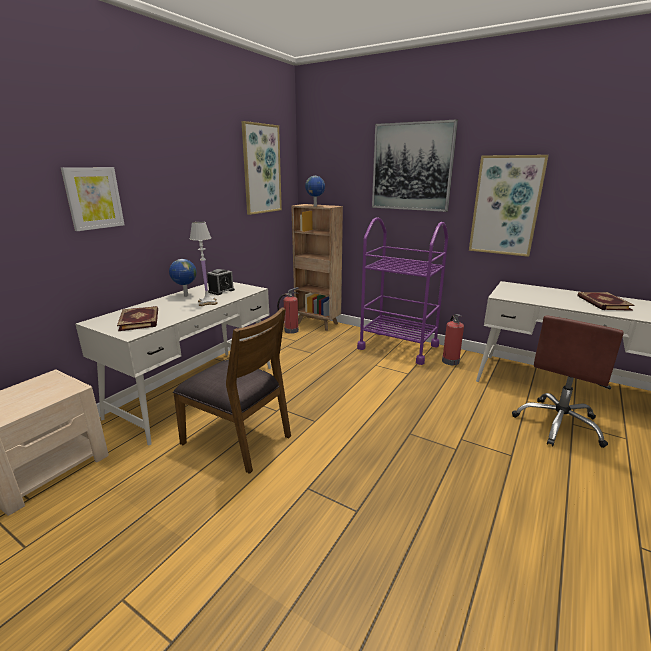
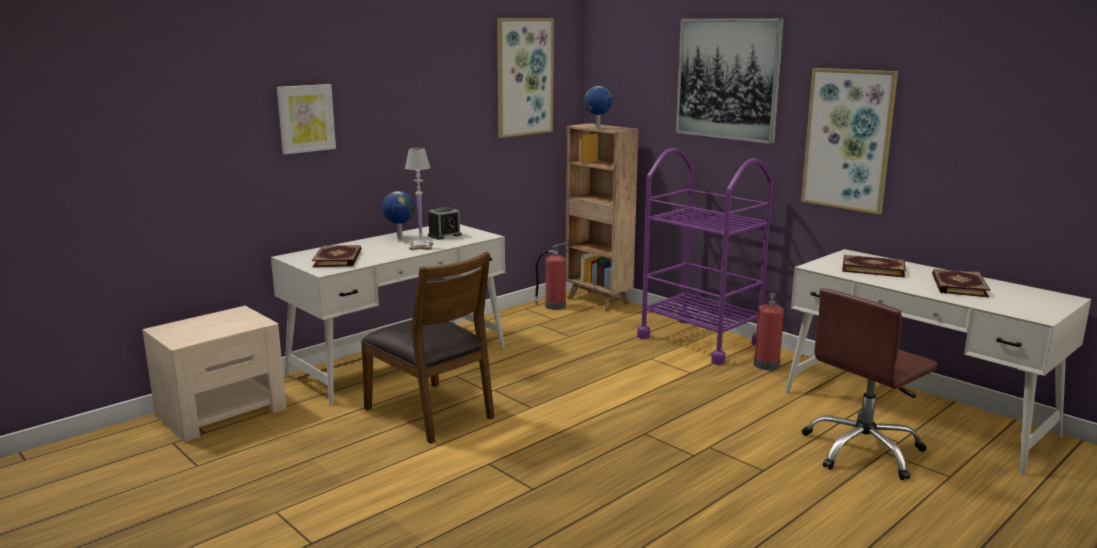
camera: 15 degrees right, 5 degrees down
none -> book [842,255,906,278]

